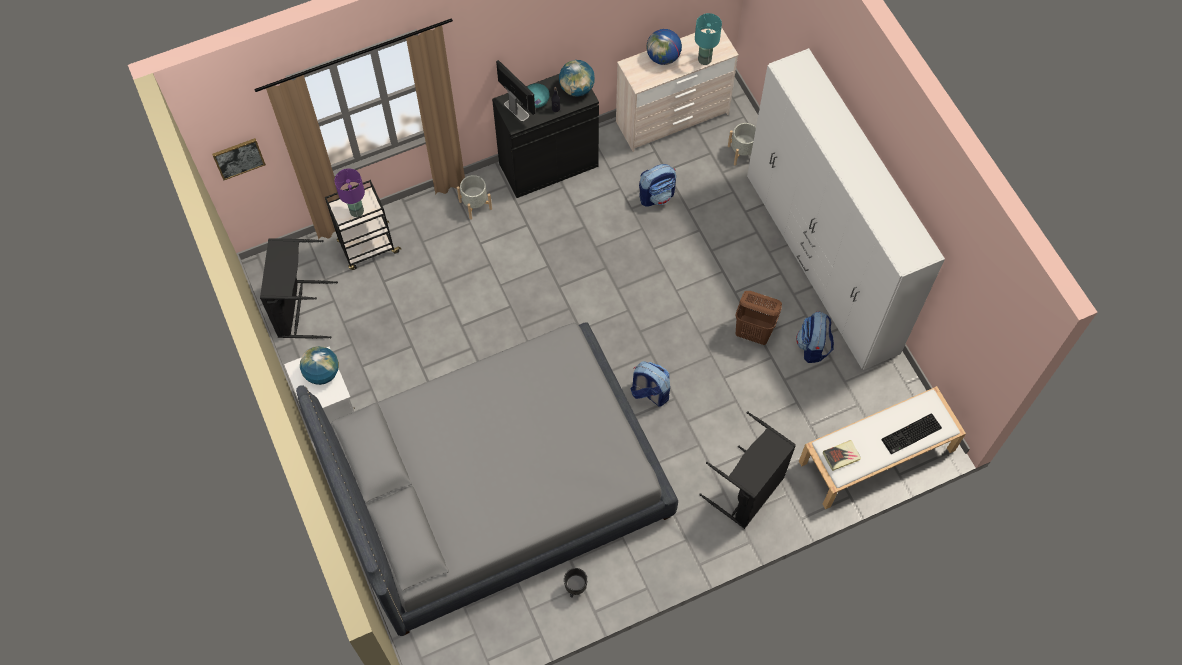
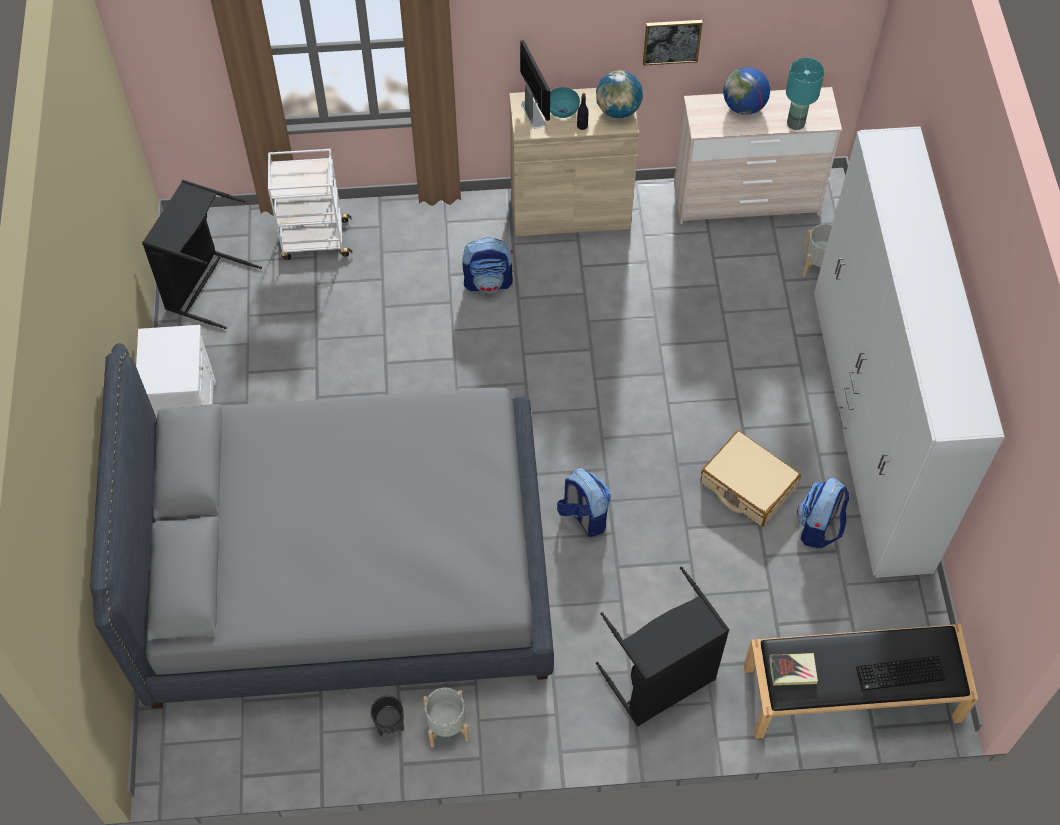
camera: 20 degrees right, 5 degrees down
picture [212,138,266,180] -> picture moved to [643,20,703,66]
globe [300,346,339,385] -> none
black cart [325,180,402,270] -> white cart [268,149,352,260]
purple table lamp [335,168,365,217] -> none
grey planter [457,175,492,220] -> grey planter moved to [423,687,469,748]
black cabinet [492,74,599,198] -> beige cabinet [509,88,639,236]
backpack [639,164,676,207] -> backpack moved to [463,238,513,293]
brown laundry basket [735,291,782,345] -> beige suitcase [700,430,801,527]
white bench [799,386,966,509] -> black bench [744,624,978,739]

